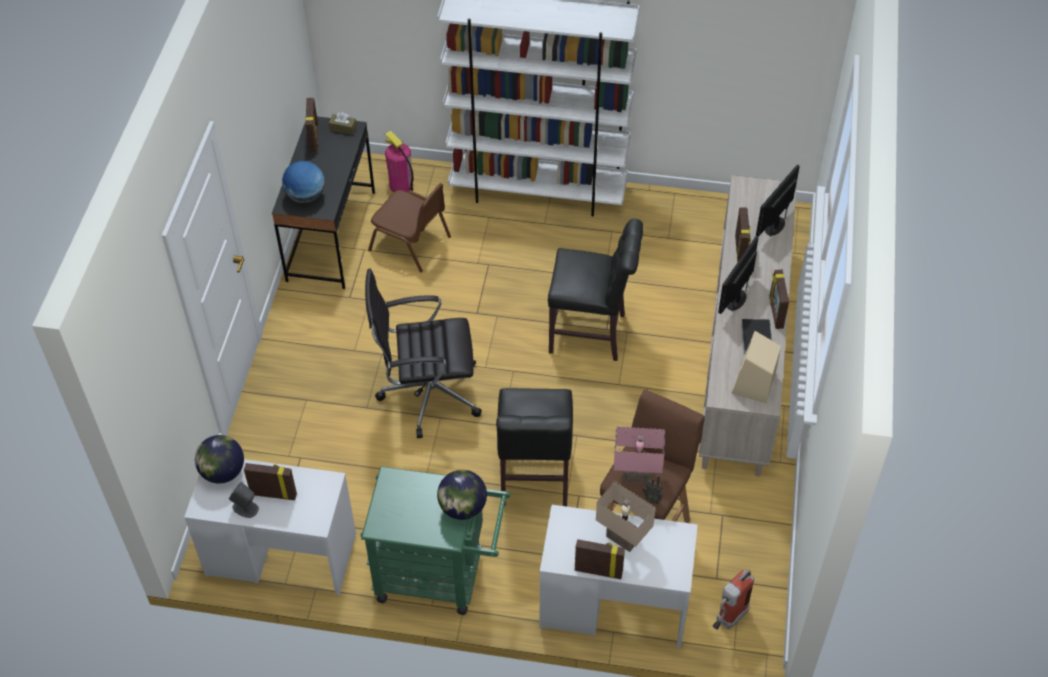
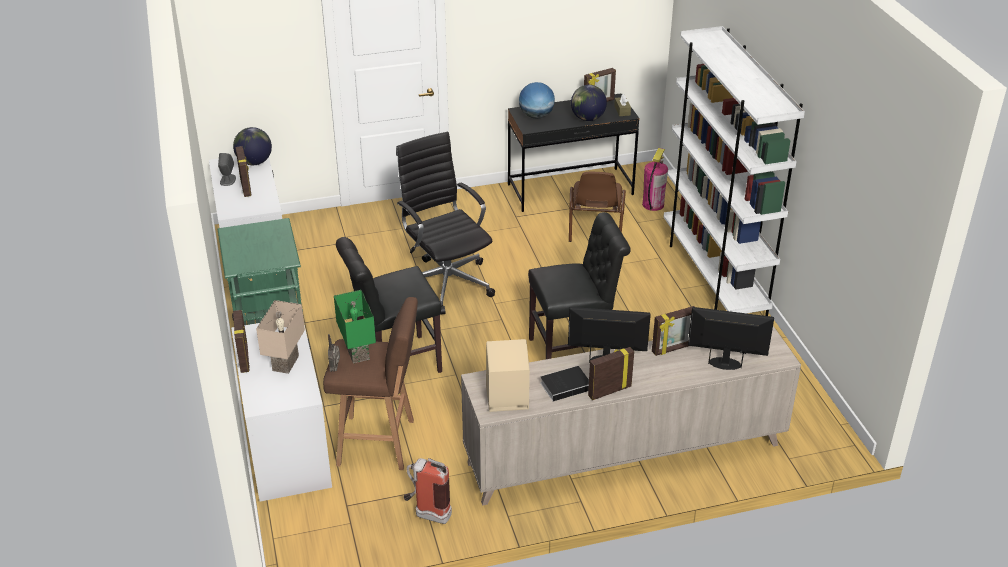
camera: 65 degrees right, 15 degrees down
globe [437,470,487,520] -> globe moved to [571,85,607,121]
black chair [548,219,643,361] -> black chair turned 90 degrees counterclockwise [528,212,631,359]
pink table lamp [614,427,665,483] -> green table lamp [334,290,376,363]
fire extinguisher [712,570,754,630] -> fire extinguisher moved to [404,458,452,524]

